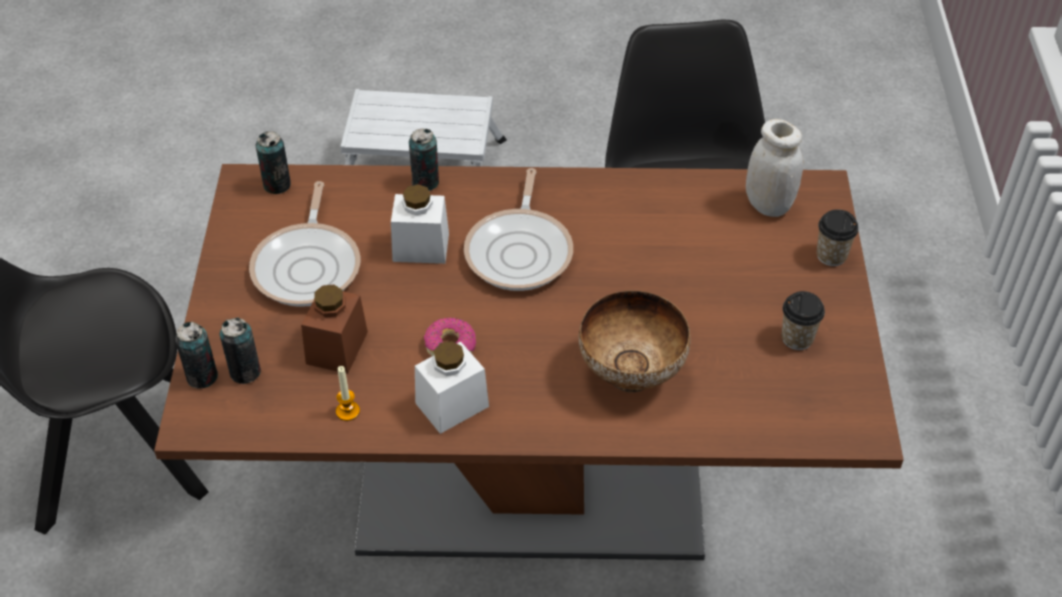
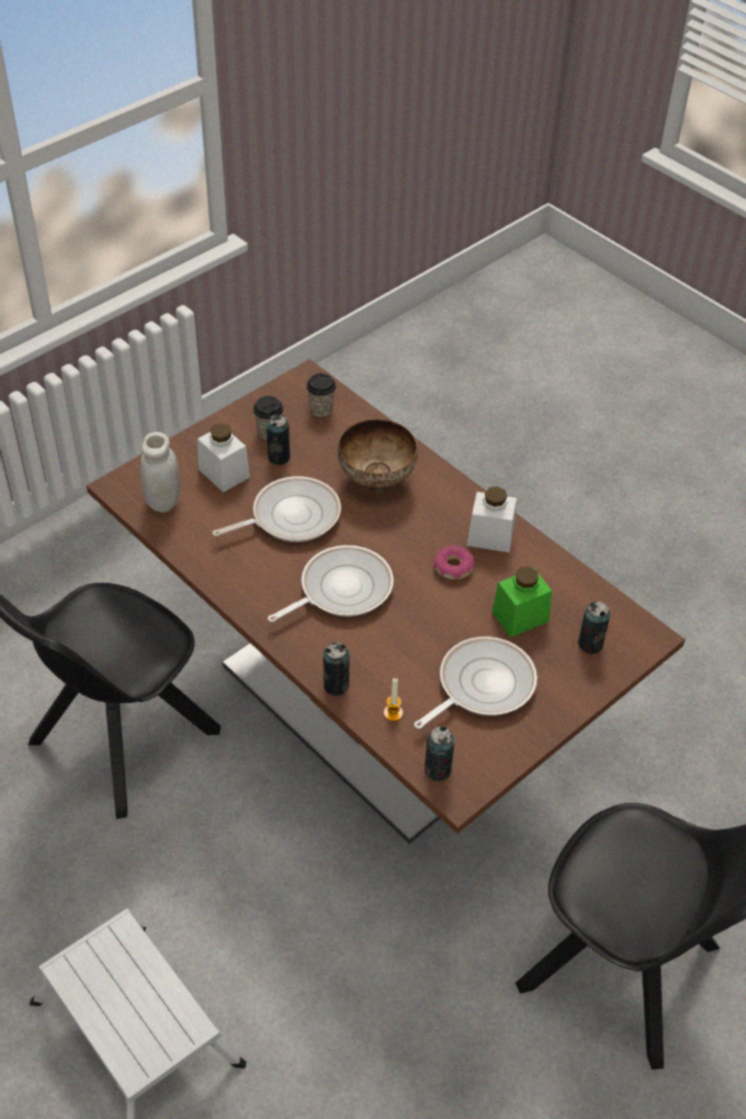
camera: 135 degrees left, 0 degrees up
can [175,321,218,389] -> can moved to [266,414,290,465]
brown jar [301,285,368,374] -> green jar [492,567,552,638]
candle [336,366,360,421] -> candle moved to [384,678,403,721]
white jar [391,184,449,264] -> white jar moved to [198,423,250,492]
cup [817,209,859,266] -> cup moved to [306,373,336,417]
none -> frying pan [212,476,341,542]

